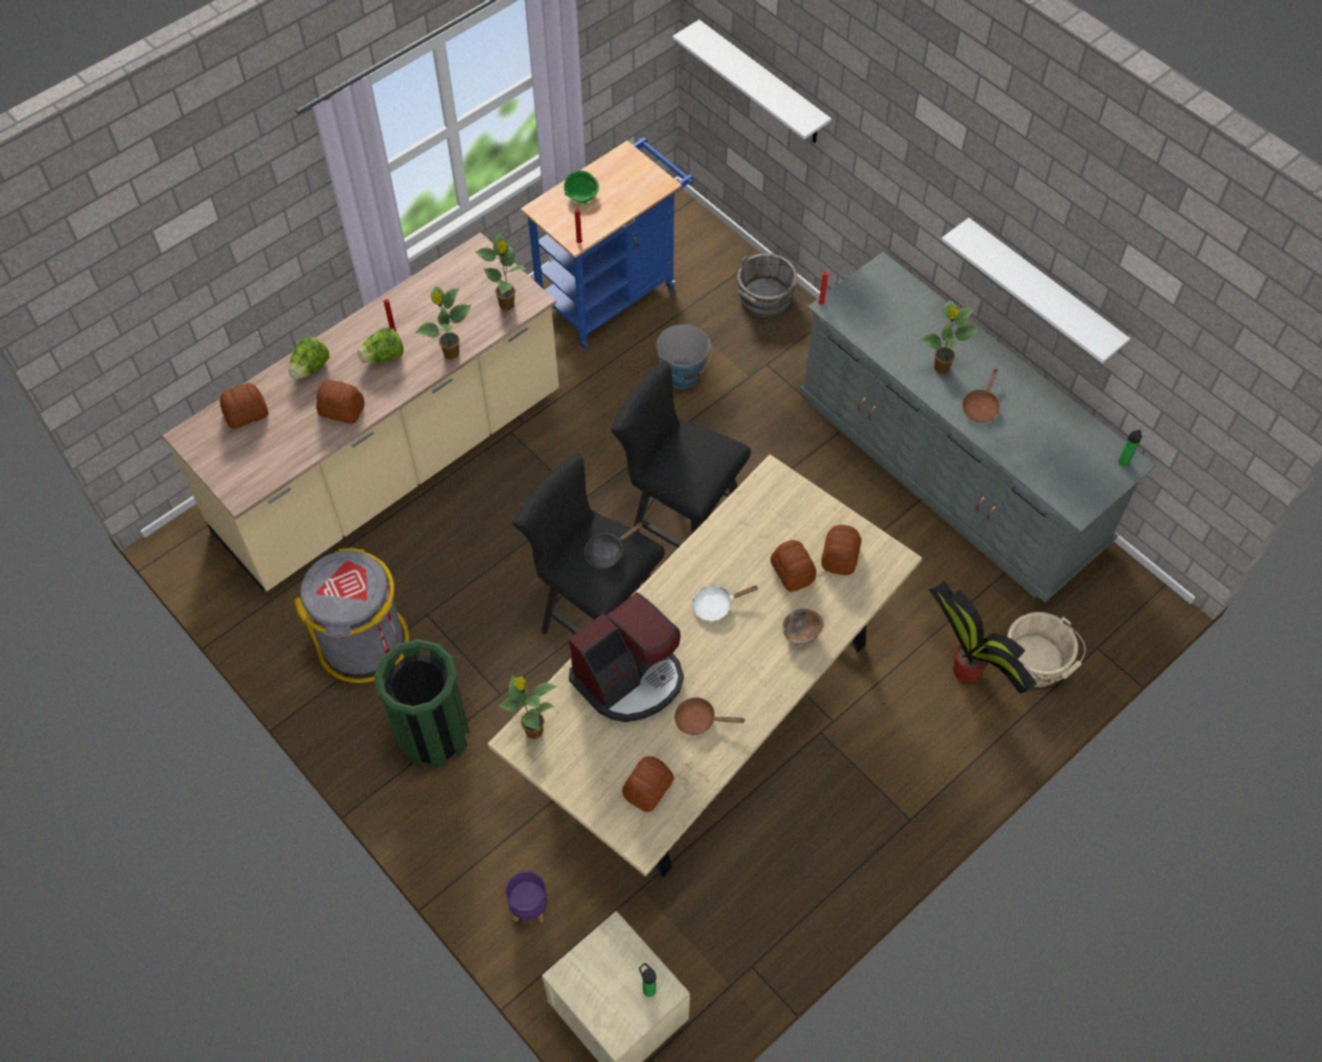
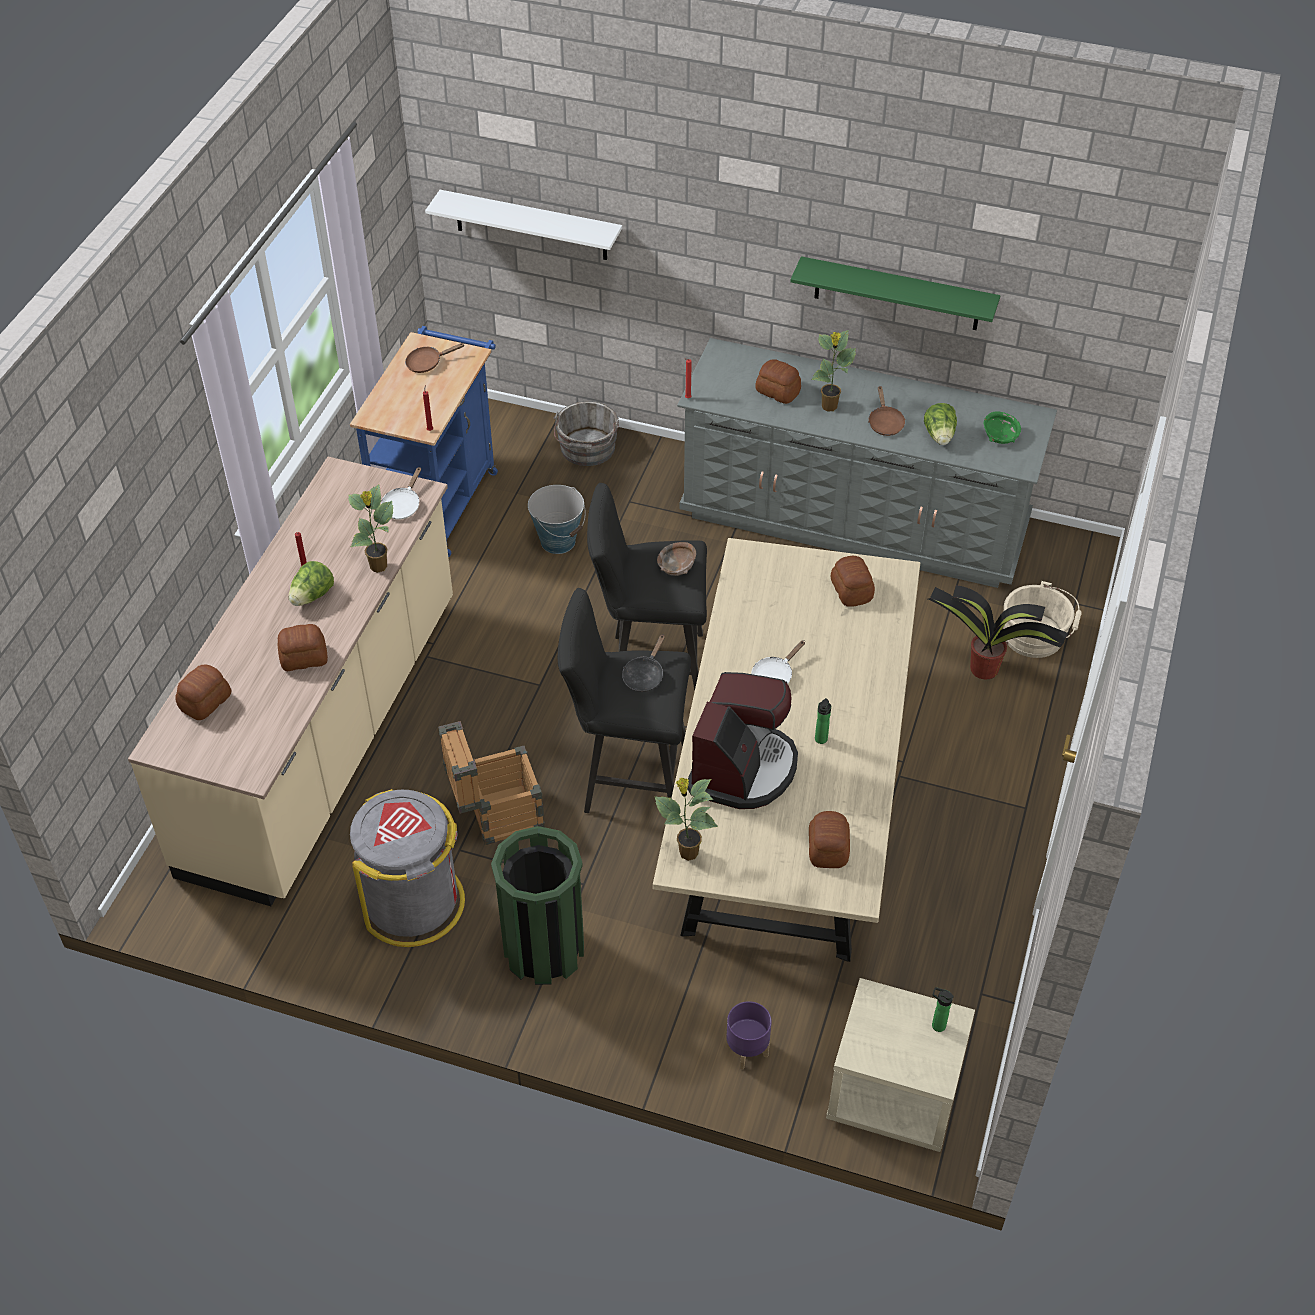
camera: 30 degrees left, 10 degrees down
lettuce [289,337,329,379] -> lettuce moved to [924,403,957,445]
potted plant [475,233,527,310] -> white frying pan [381,467,421,520]
green bowl [564,171,599,204] -> green bowl moved to [984,411,1021,444]
brown frying pan [674,697,746,735] -> brown frying pan moved to [405,343,465,373]
bread [770,540,816,592] -> bread moved to [755,359,801,404]
brown bowl [783,608,824,646] -> brown bowl moved to [657,542,696,576]
white shelf [941,218,1130,363] -> green shelf [790,256,1000,330]
bottle [1118,430,1142,467] -> bottle moved to [815,698,831,744]
none -> crate [438,721,545,845]

